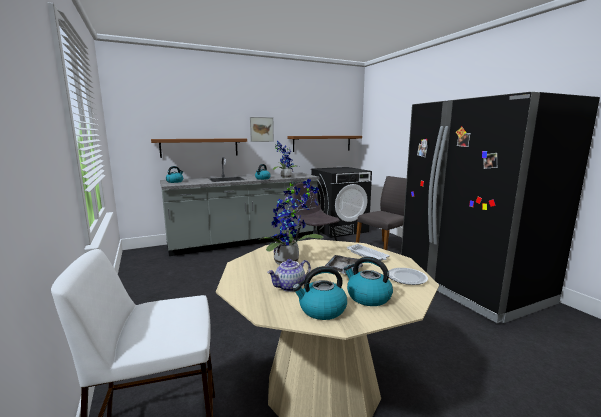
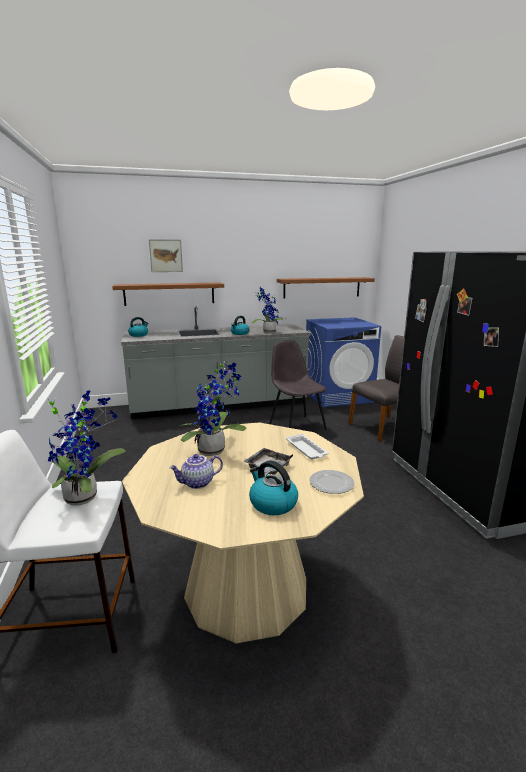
camera: 10 degrees right, 5 degrees up
picture [250,117,274,142] -> picture moved to [149,239,183,272]
kettle [292,266,347,320] -> none
black washing machine [311,167,372,238] -> blue washing machine [306,317,381,407]
none -> potted plant [46,390,126,506]

